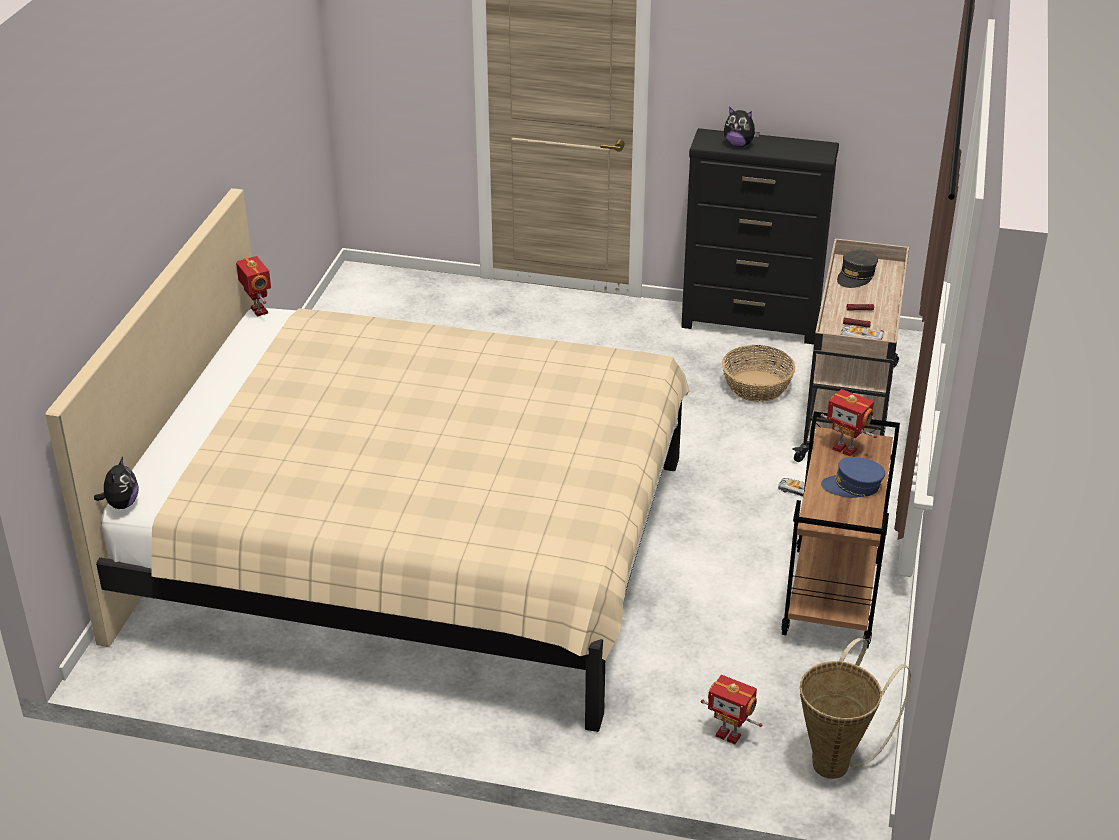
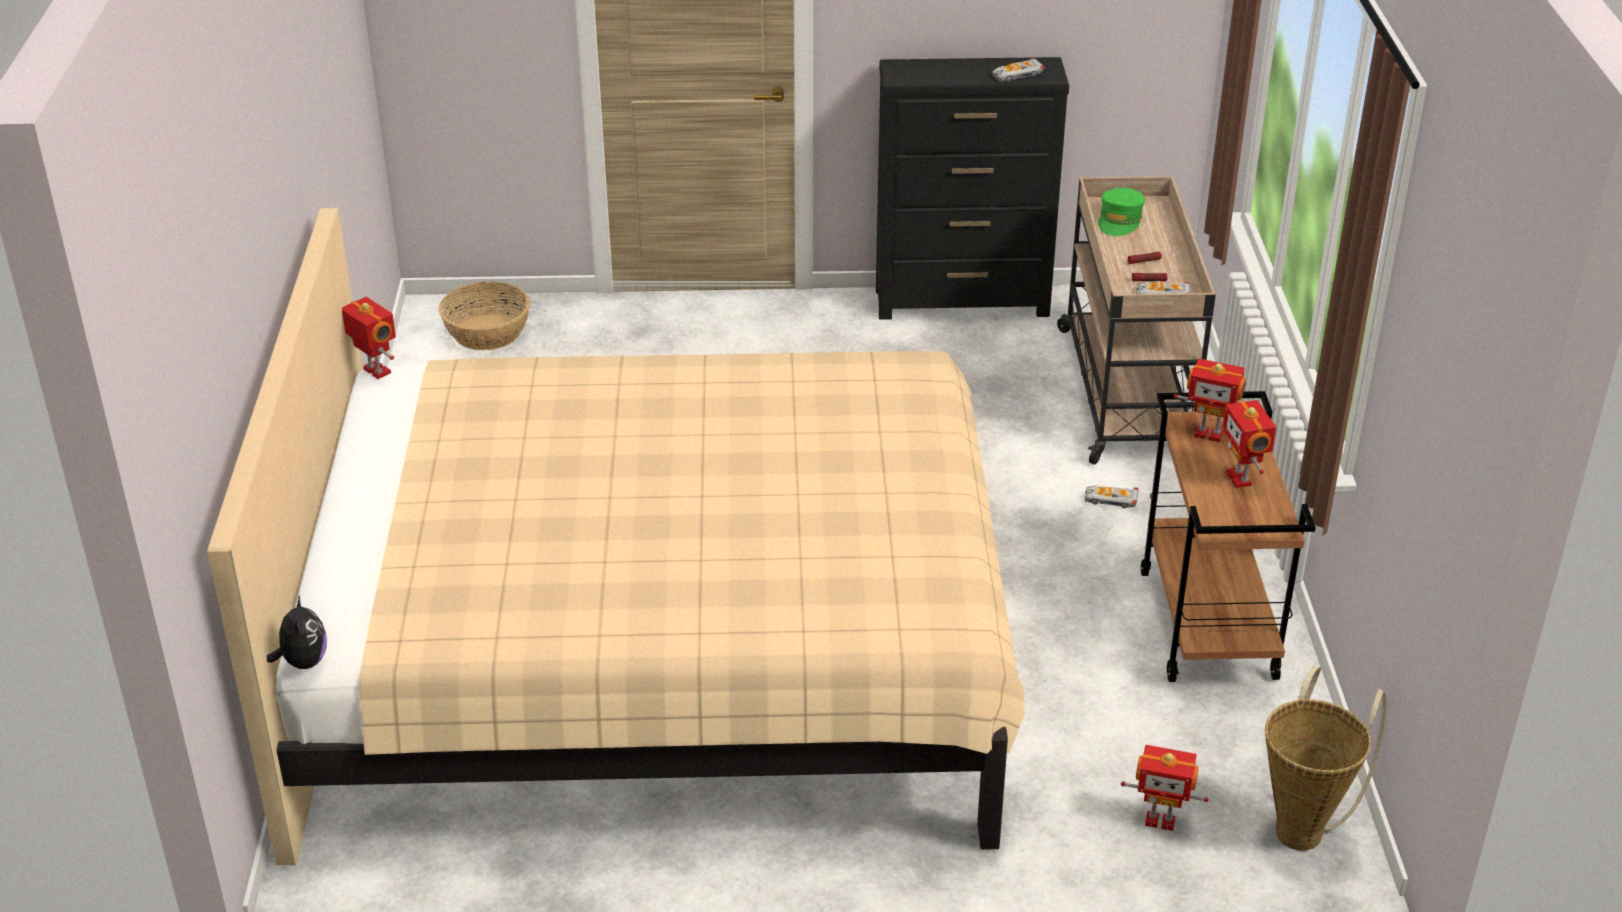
camera: 15 degrees left, 0 degrees up
basket [722,345,795,402] -> basket moved to [439,282,530,350]
plush toy [724,107,760,147] -> none
blue cap [821,457,885,498] -> toy robot [1222,400,1276,488]
grey cap [837,250,878,288] -> green cap [1098,188,1145,236]
none -> toy car [992,58,1045,82]

